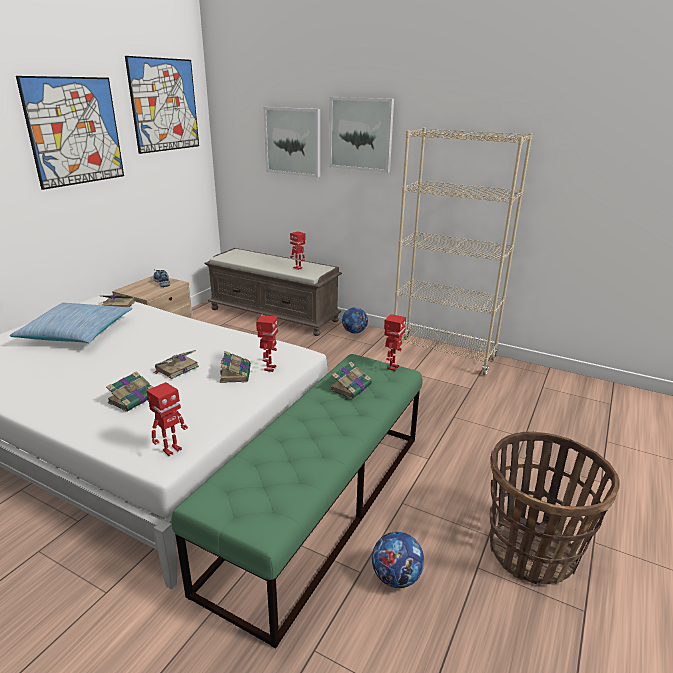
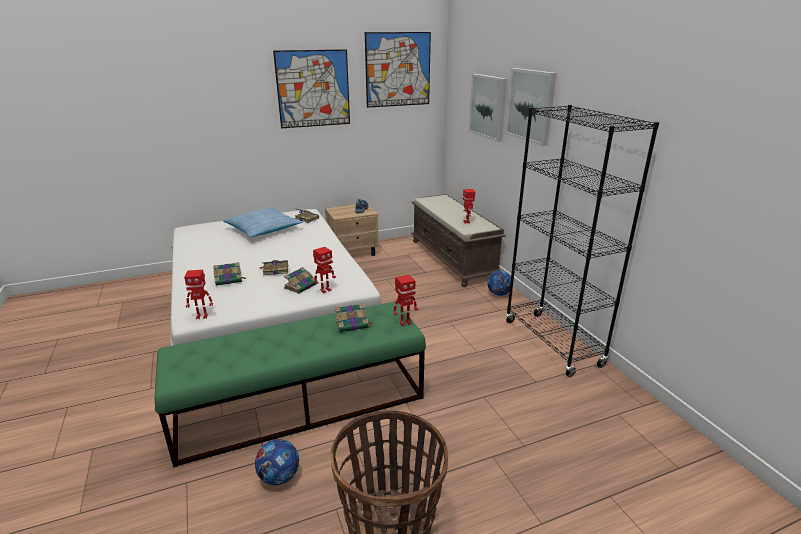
camera: 40 degrees right, 0 degrees up
beige bookcase [391,128,533,375] -> black bookcase [506,105,659,377]

